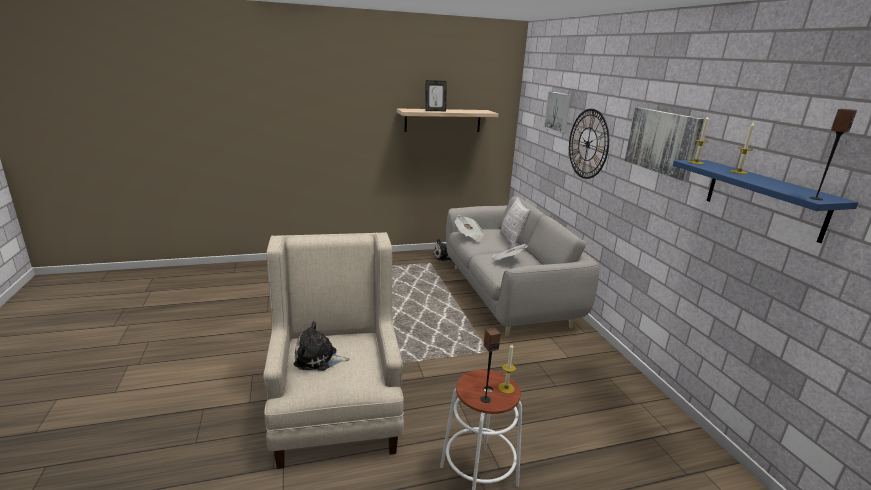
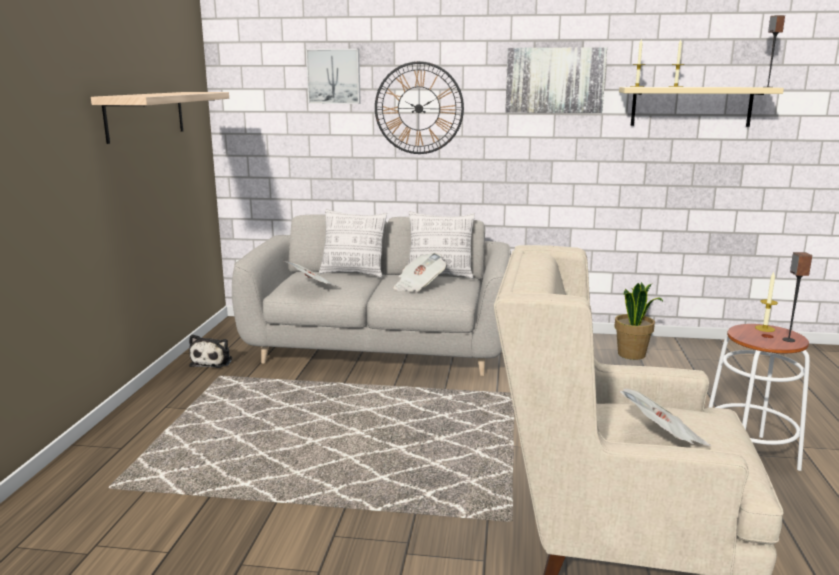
camera: 65 degrees left, 5 degrees down
plush toy [294,321,350,371] -> newspaper [619,388,711,446]
picture frame [425,80,447,111] -> none
blue shelf [673,160,859,243] -> beige shelf [619,87,784,127]
none -> pillow [408,211,475,279]
none -> potted plant [614,282,663,360]

